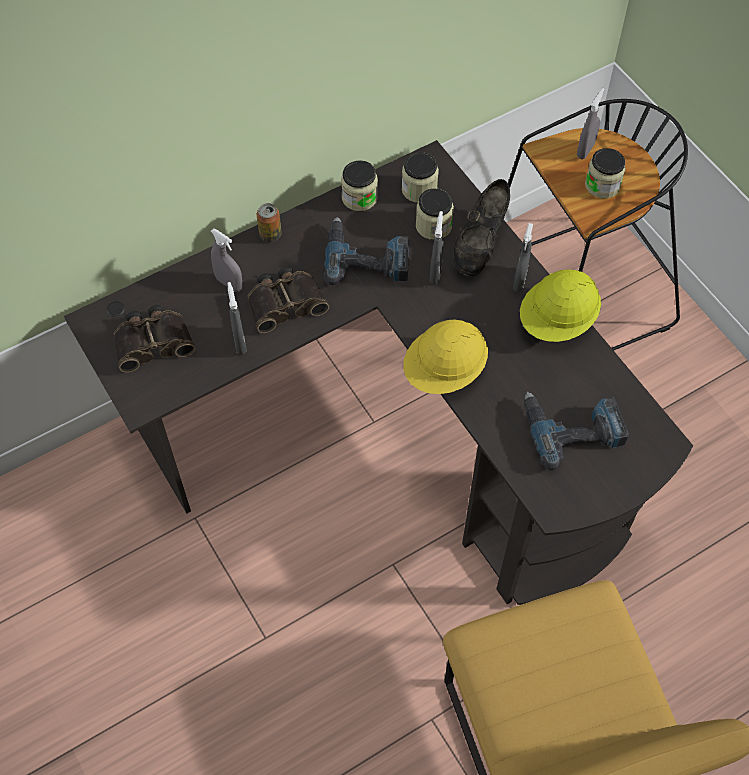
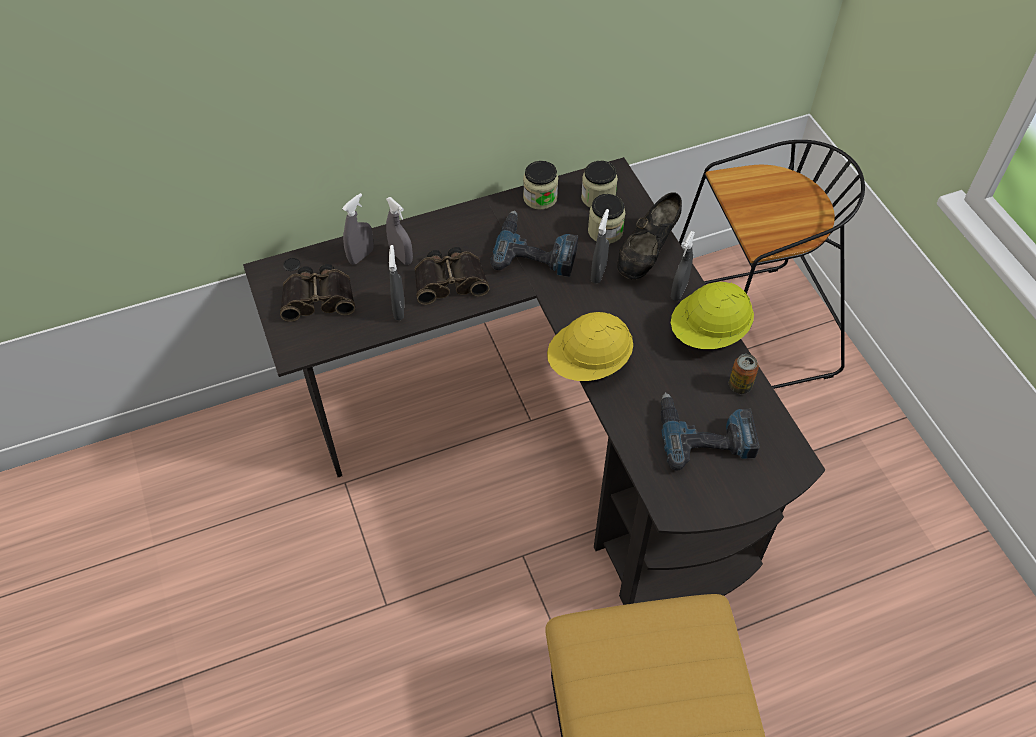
camera: 10 degrees right, 5 degrees down
can [257,203,282,242] -> can moved to [729,354,759,394]
grey spray bottle [577,88,605,159] -> grey spray bottle moved to [342,193,374,264]
jar [585,148,626,198] -> none

